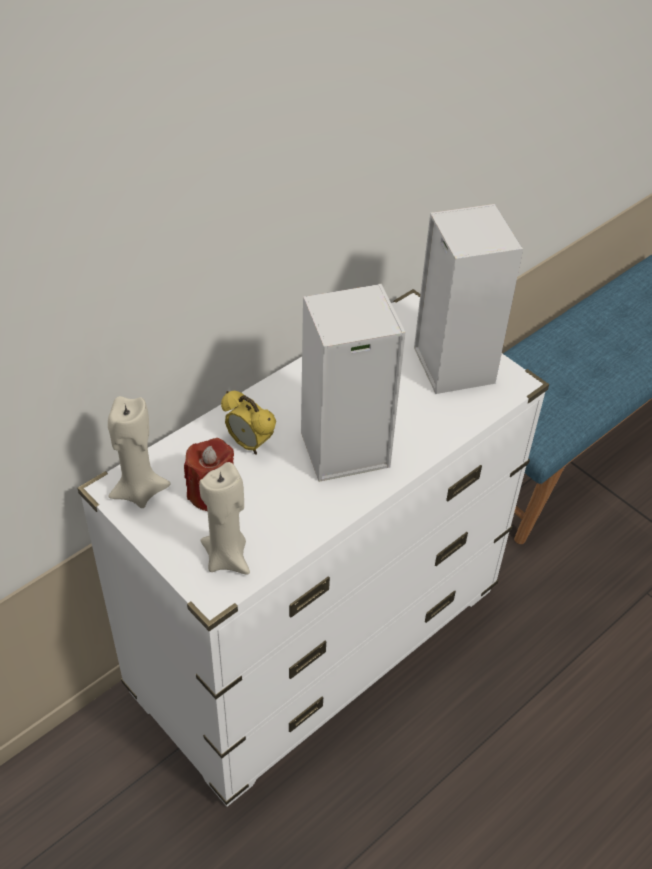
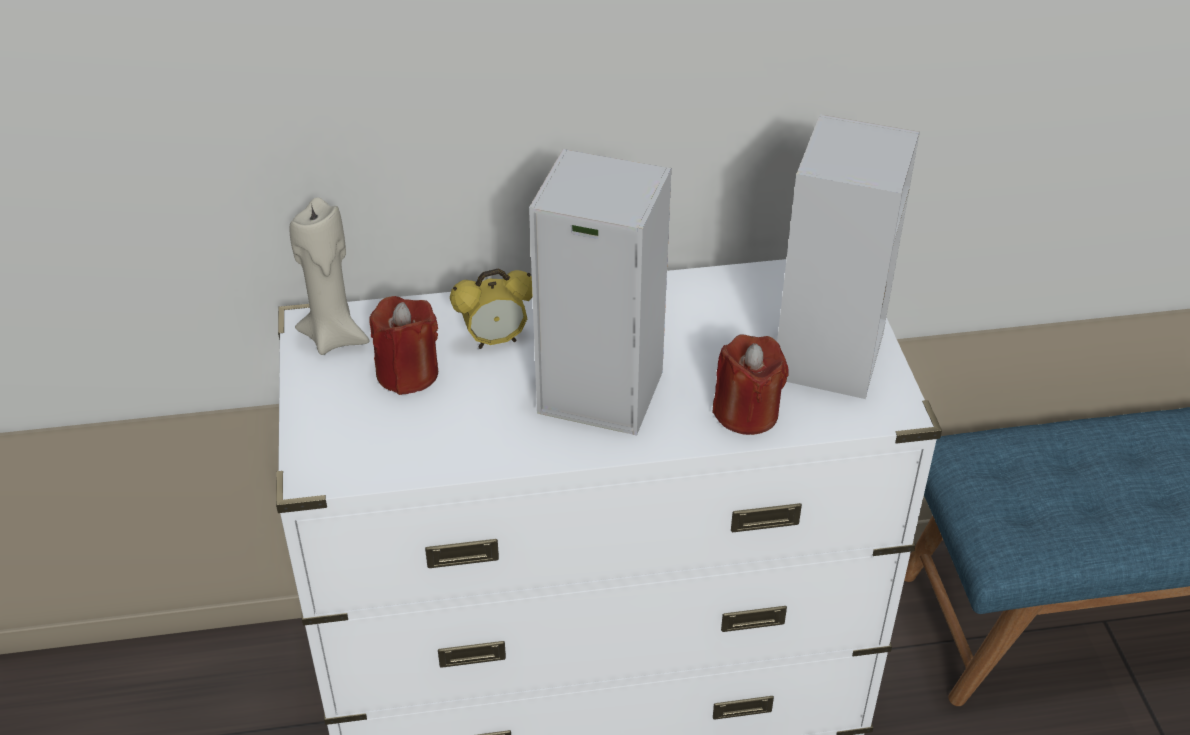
camera: 35 degrees right, 5 degrees down
beige candle [199,462,250,574] -> none
alarm clock [221,391,276,455] -> alarm clock turned 90 degrees counterclockwise [450,268,532,349]
none -> red candle [712,334,789,435]

